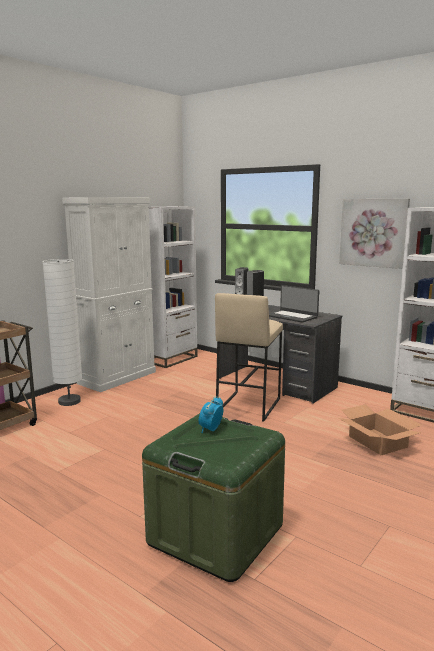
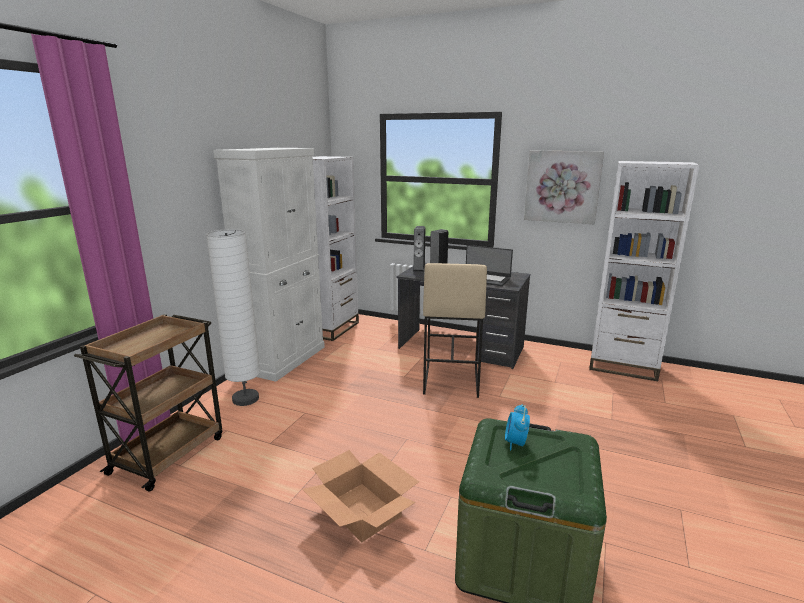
camera: 15 degrees left, 5 degrees up
cardboard box [338,404,422,455] -> cardboard box moved to [303,450,419,543]

